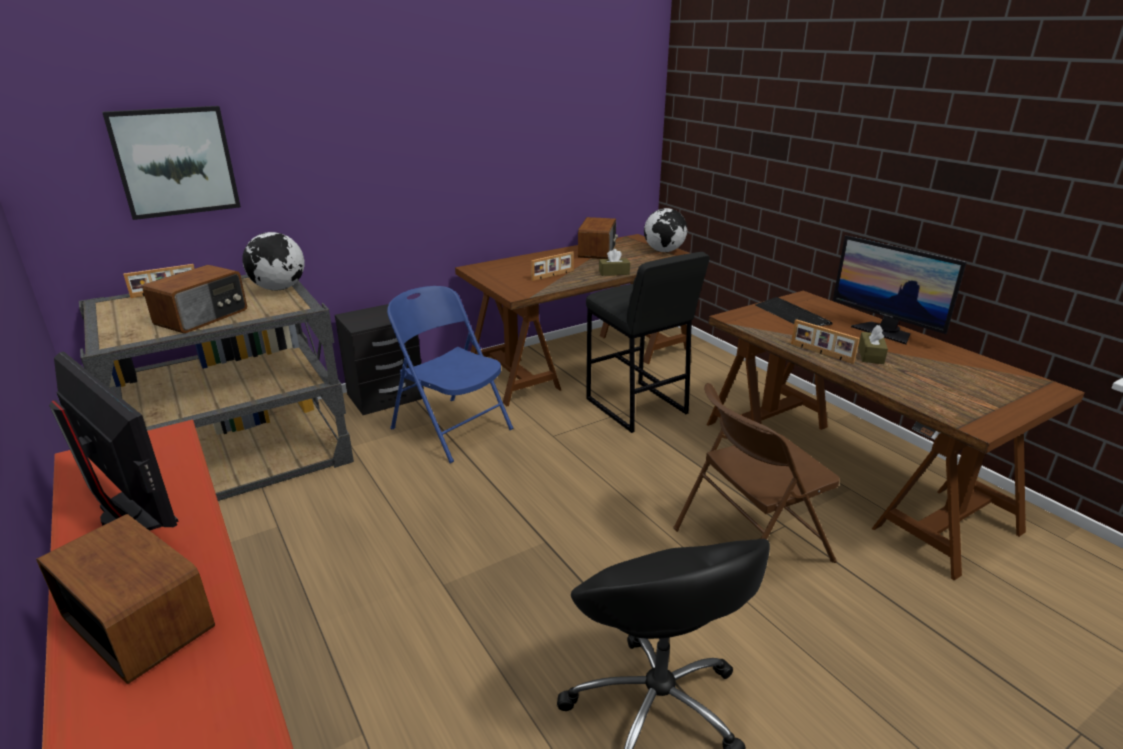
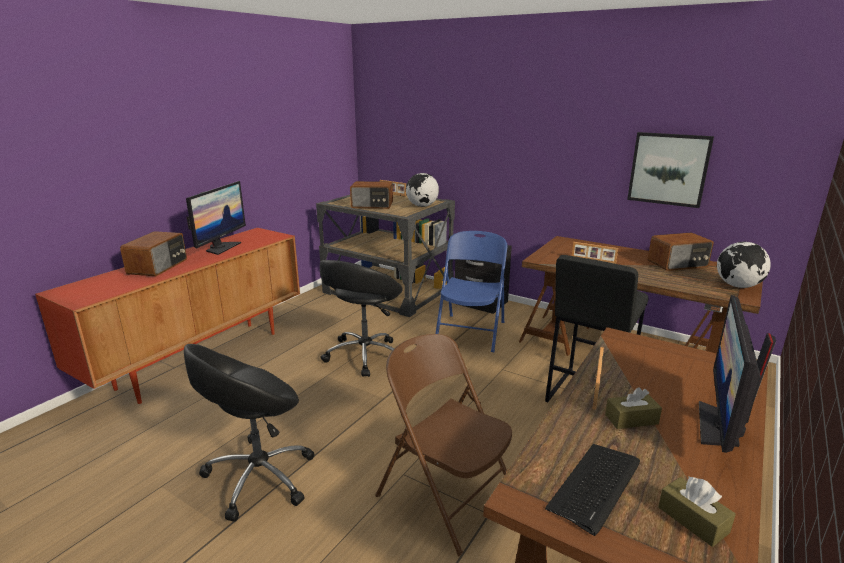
camera: 65 degrees right, 5 degrees down
picture [102,106,241,220] -> picture moved to [627,132,714,208]
brown tissue box [599,249,630,276] -> brown tissue box moved to [658,476,736,547]
keyboard [755,297,833,326] -> keyboard moved to [545,444,640,536]
none -> black office chair [320,260,403,377]

